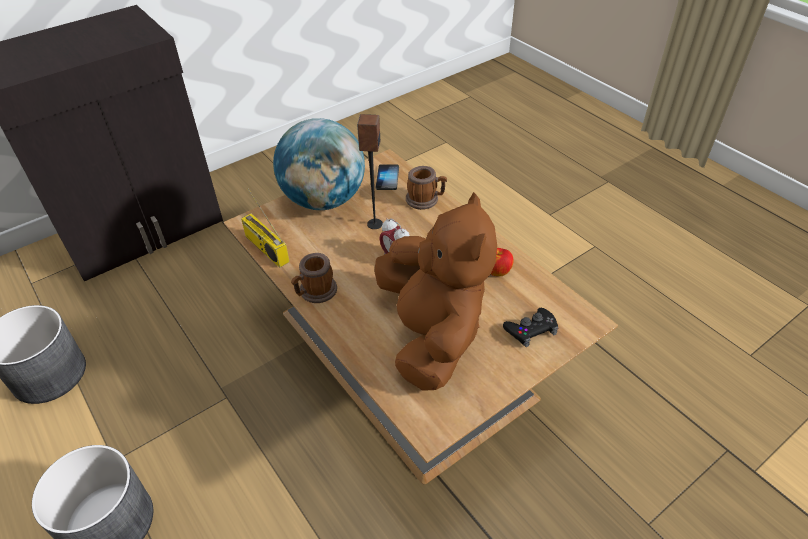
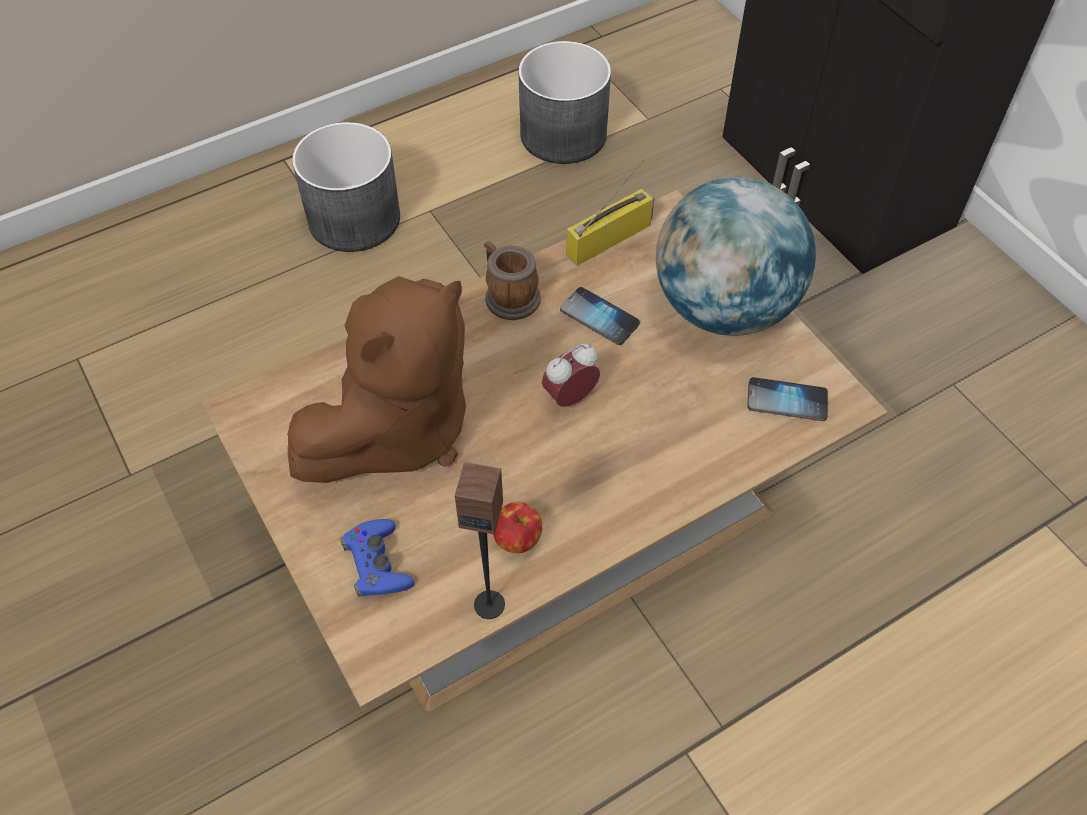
camera: 95 degrees right, 10 degrees up
speaker [357,114,383,229] -> speaker moved to [455,462,505,619]
brown plush toy [374,192,497,391] -> brown plush toy turned 45 degrees counterclockwise [287,276,466,483]
mug [406,166,447,210] -> none
black game controller [503,308,558,347] -> blue game controller [340,519,414,597]
none -> phone [560,287,640,345]

